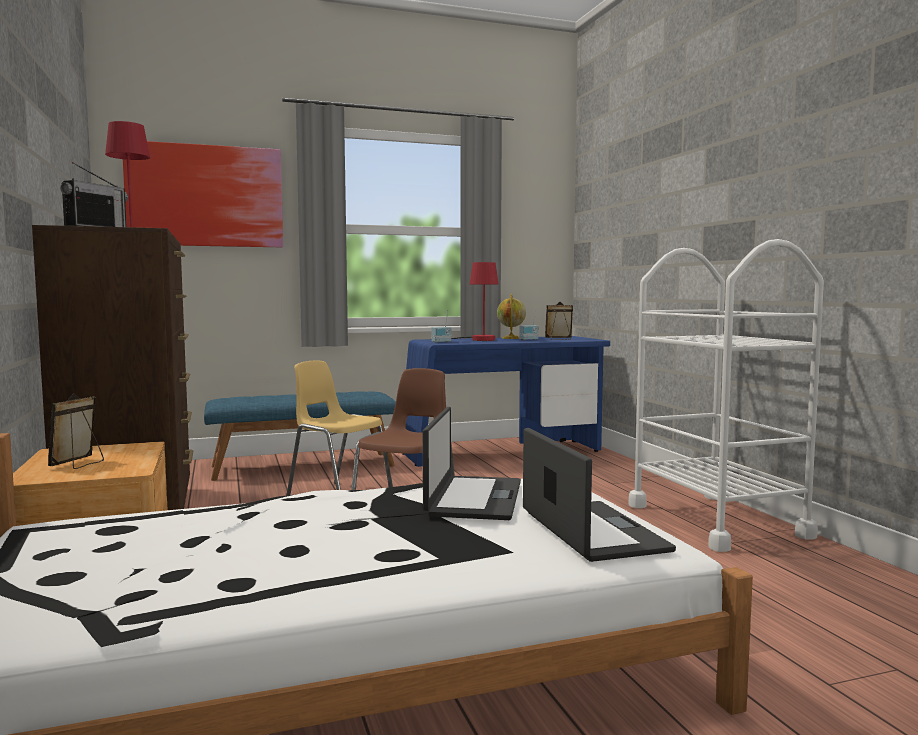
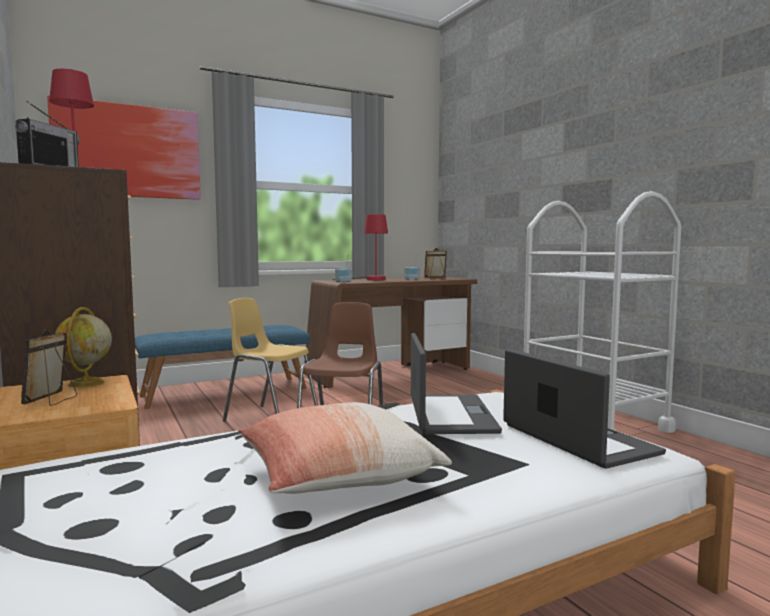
camera: 10 degrees left, 0 degrees up
blue desk [402,336,610,467] -> brown desk [304,277,477,388]
globe [497,294,526,339] -> globe moved to [55,307,112,388]
none -> pillow [238,402,452,494]

